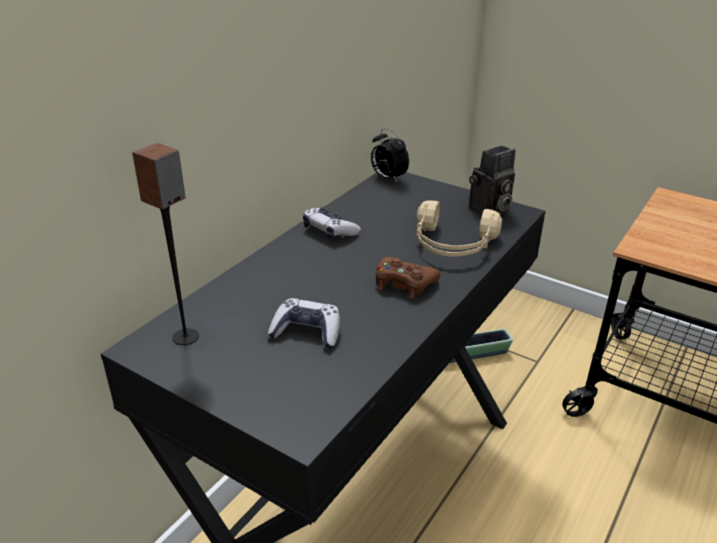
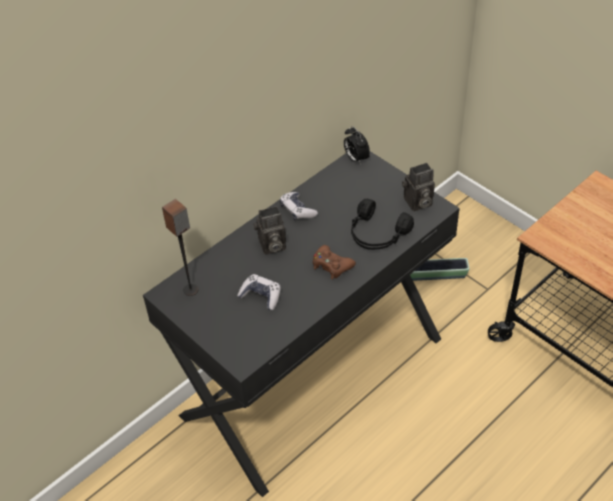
camera: 15 degrees right, 15 degrees up
beige headphones [416,201,502,256] -> black headphones [351,199,414,250]
none -> camera [253,206,286,255]

